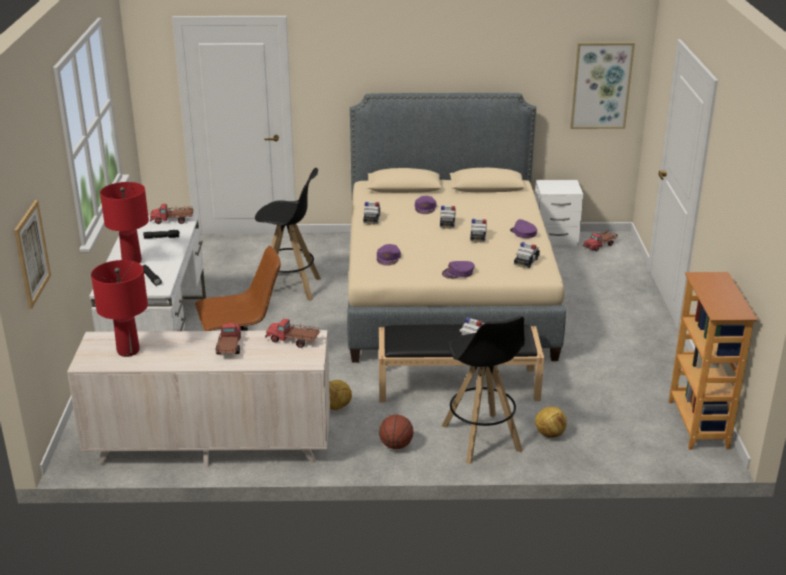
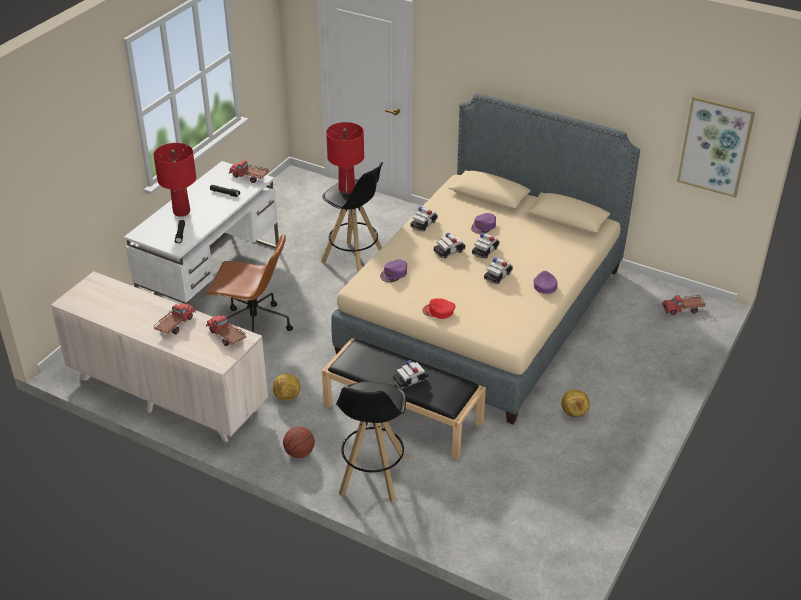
camera: 30 degrees right, 10 degrees up
picture [14,200,51,309] -> none
red table lamp [91,260,148,357] -> red table lamp moved to [326,122,364,194]
purple cap [442,261,475,279] -> red cap [422,299,455,319]
toy car [514,242,540,268] -> toy car moved to [434,233,465,259]
white nightstand [535,180,583,247] -> none
football [535,406,567,438] -> football moved to [561,389,590,417]
bookcase [669,272,758,450] -> none

